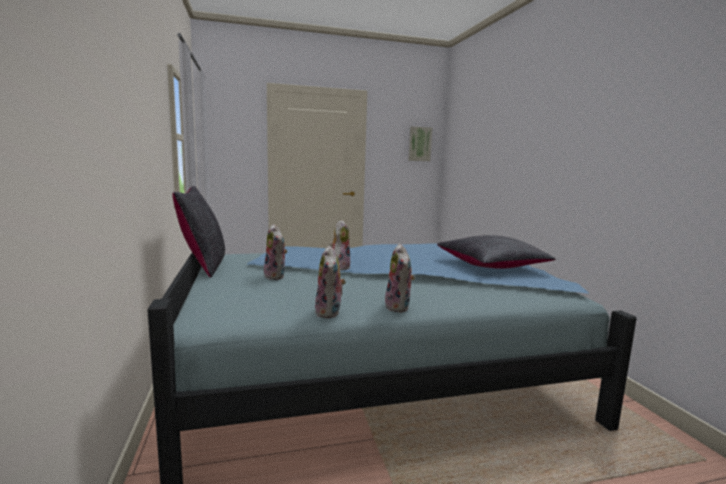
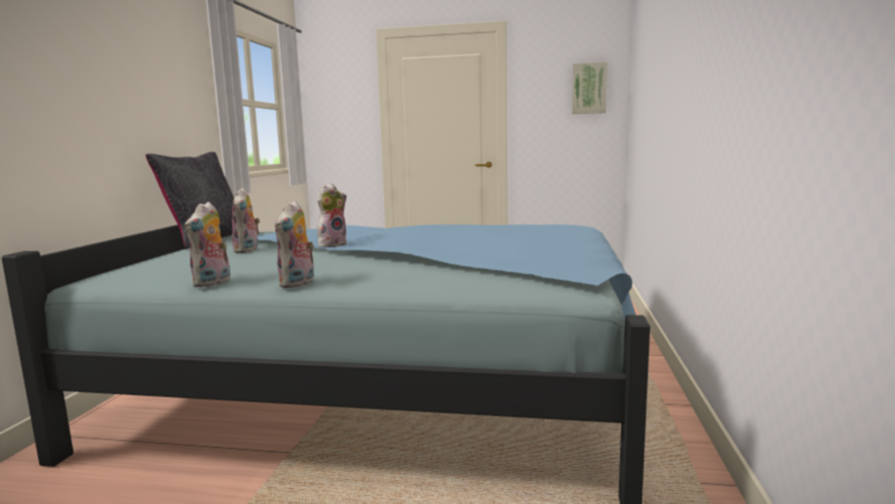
camera: 25 degrees right, 0 degrees up
black pillow [437,235,556,269] -> none

